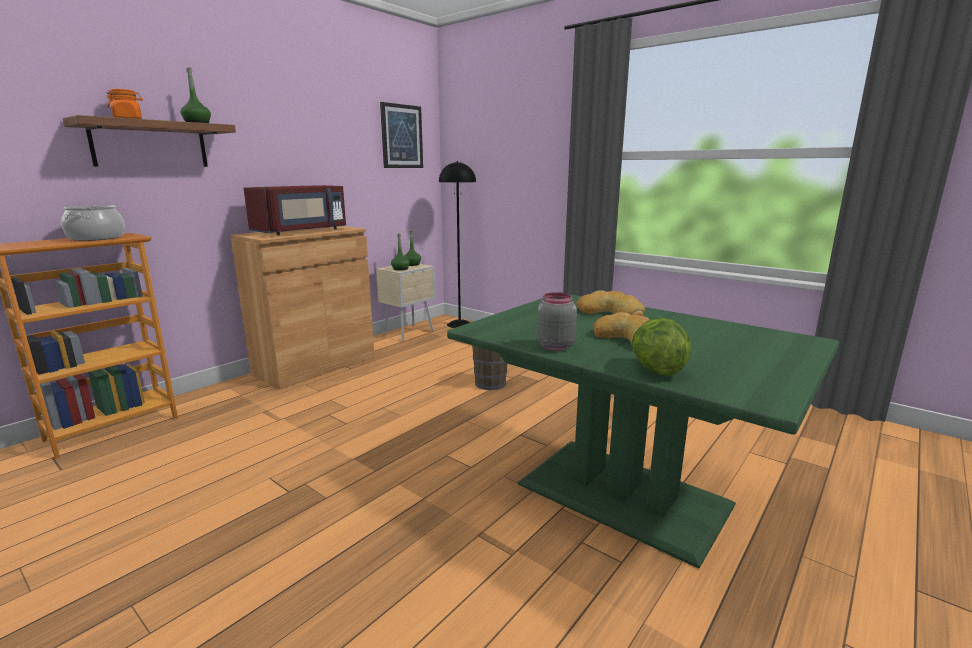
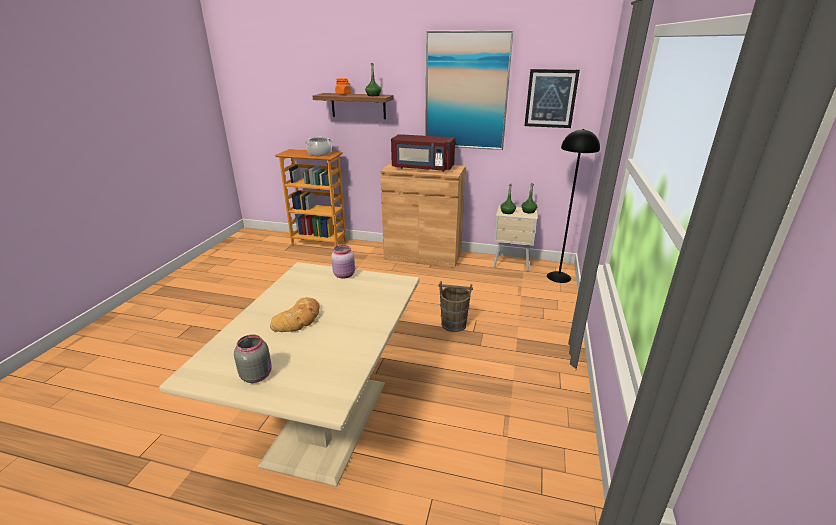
camera: 65 degrees right, 10 degrees up
green dining table [447,292,839,569] -> beige dining table [159,262,419,487]
grey jar [536,292,577,351] -> grey jar moved to [234,335,272,383]
bread [576,290,645,316] -> none
lettuce [632,317,692,376] -> none
none -> pink jar [331,245,355,279]
none -> picture [425,30,513,150]

